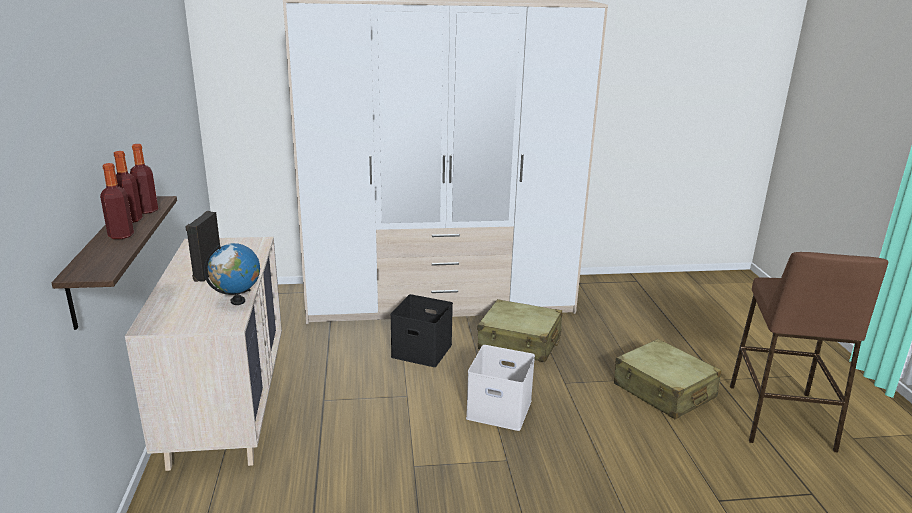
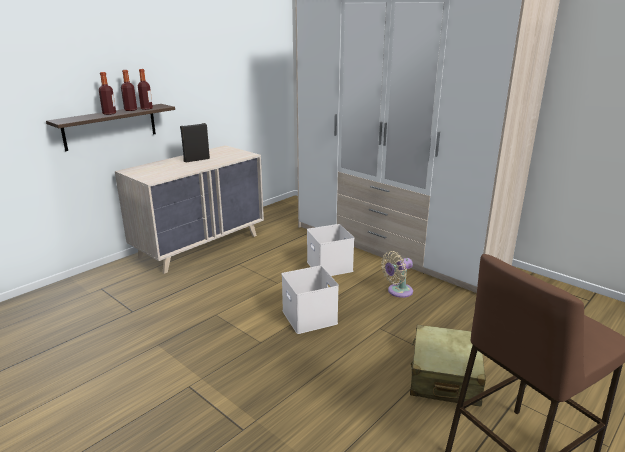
camera: 50 degrees right, 0 degrees up
globe [203,243,260,305] -> none
black storage box [390,294,453,367] -> white storage box [307,224,354,276]
beige suitcase [478,299,562,362] -> beige fan [381,251,413,298]

